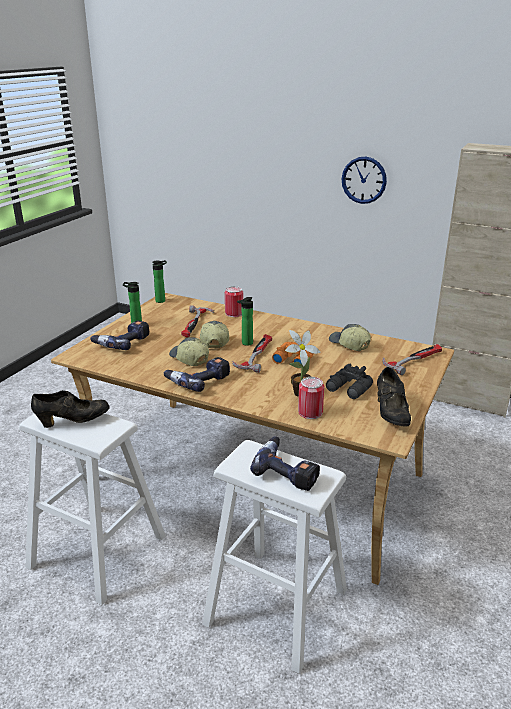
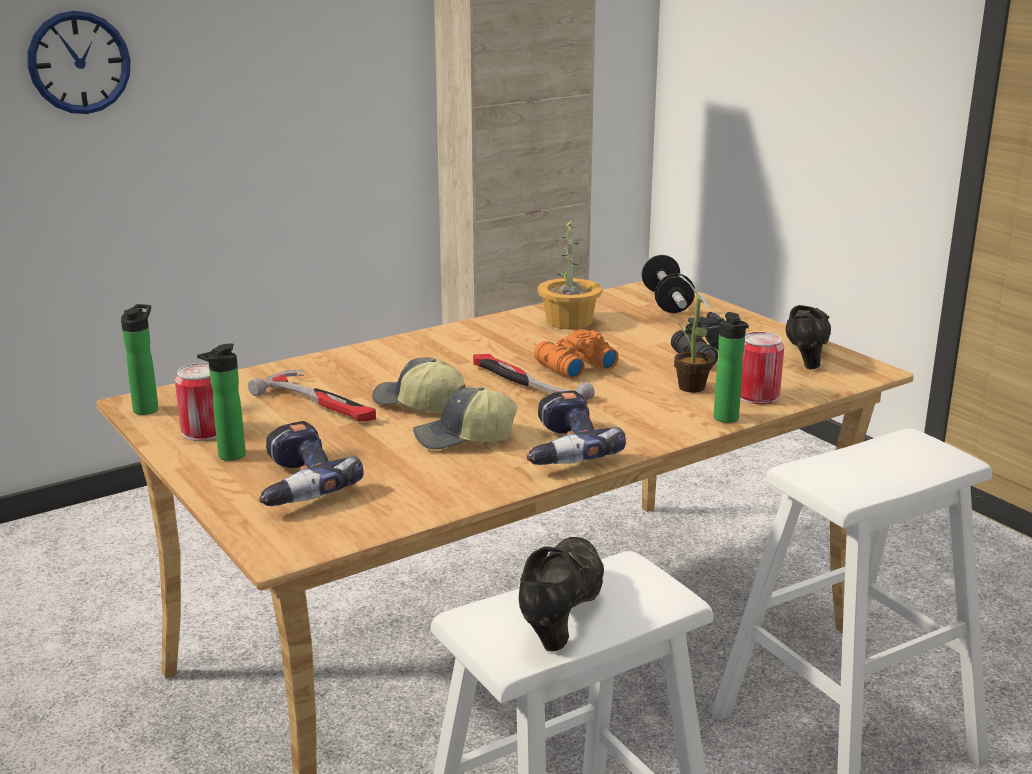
camera: 60 degrees left, 5 degrees down
can [225,286,243,317] -> can moved to [175,363,217,441]
bottle [237,297,253,346] -> bottle moved to [714,312,749,423]
power drill [250,436,320,491] -> none
cap [329,324,371,351] -> potted plant [538,218,602,330]
wall clock [341,157,387,204] -> wall clock moved to [27,11,131,114]
black shoe [377,367,411,426] -> black shoe turned 105 degrees counterclockwise [786,305,831,369]
hammer [382,344,442,375] -> dumbbell [642,255,695,313]

